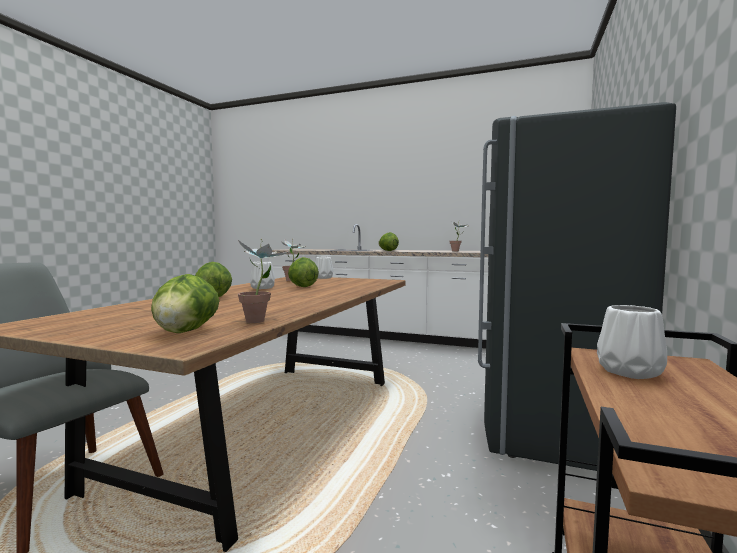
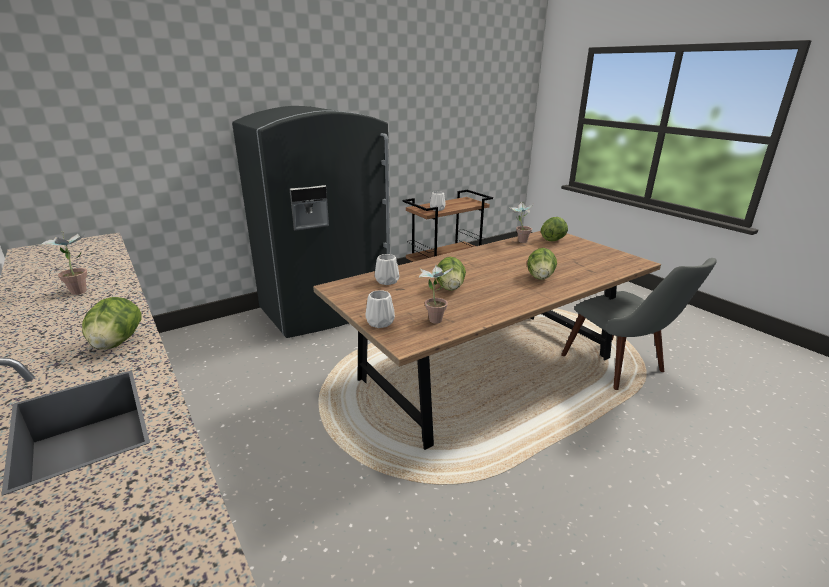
camera: 145 degrees left, 20 degrees up
white vase [250,261,275,289] -> white vase moved to [375,254,399,285]

